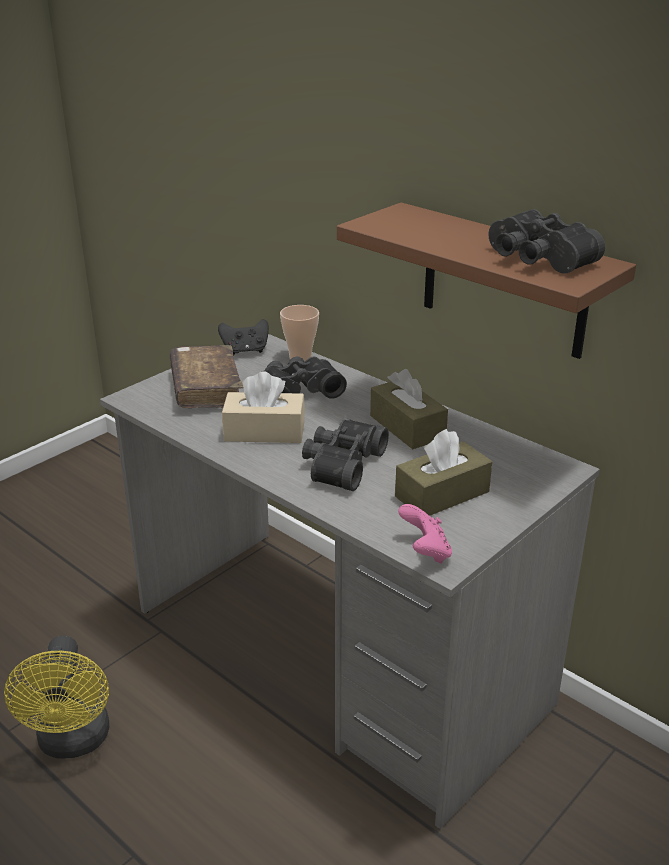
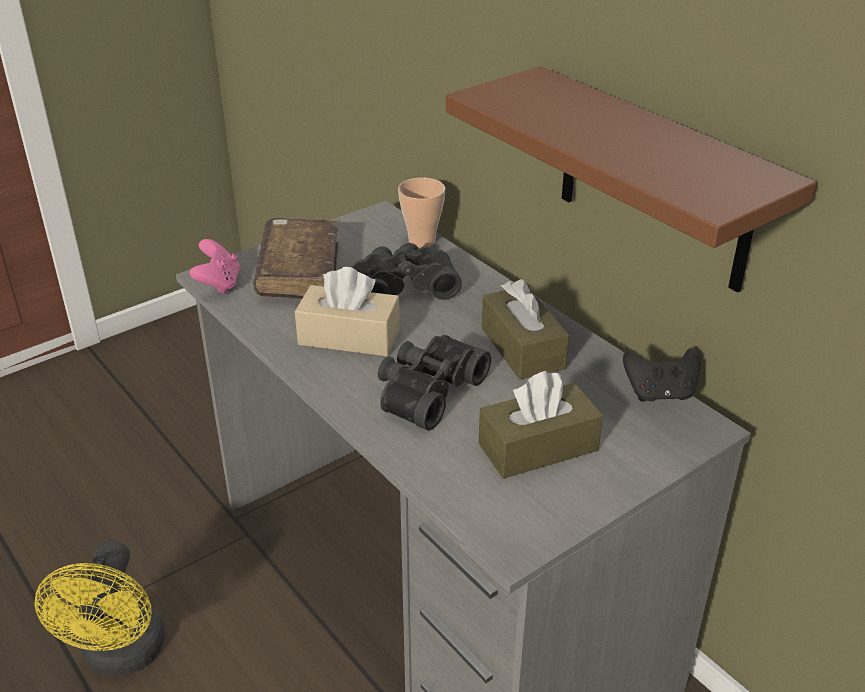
camera: 10 degrees right, 5 degrees up
black game controller [218,319,269,356] -> black game controller moved to [623,348,701,402]
pink game controller [398,504,452,564] -> pink game controller moved to [189,239,240,294]
black binoculars [489,209,605,274] -> none

